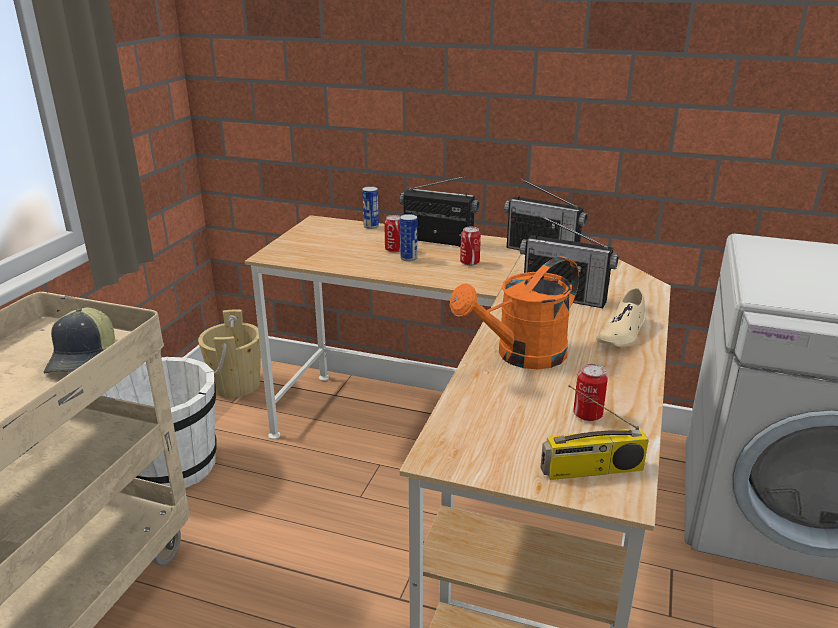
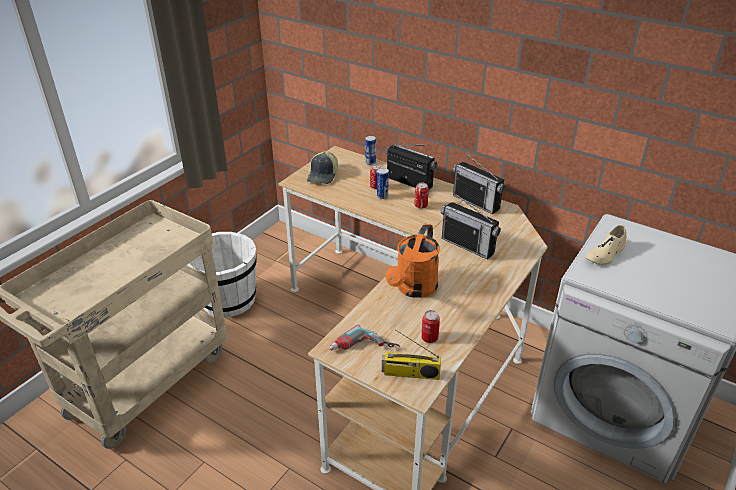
camera: 15 degrees right, 10 degrees up
cap [44,307,115,373] -> cap moved to [307,151,338,184]
beige bucket [198,309,261,398] -> none
orange watering can [450,256,579,369] -> orange watering can turned 45 degrees counterclockwise [386,223,440,298]
beige shoe [596,288,646,347] -> beige shoe moved to [585,225,627,265]
none -> power drill [329,325,400,350]

